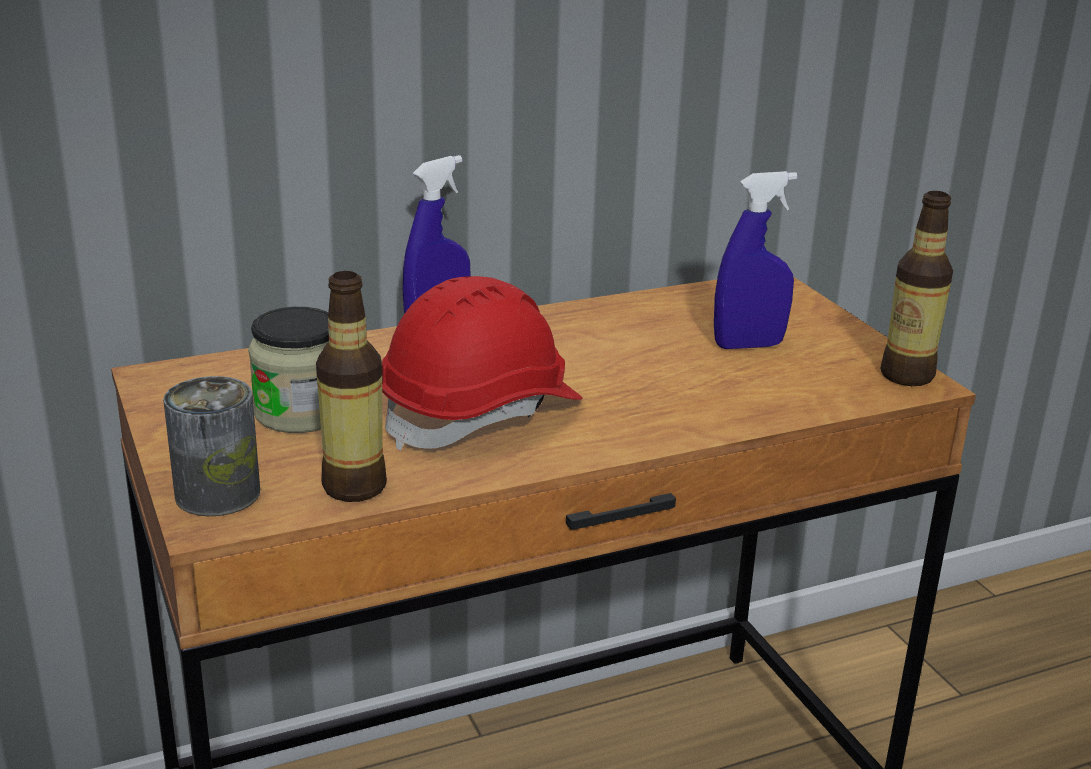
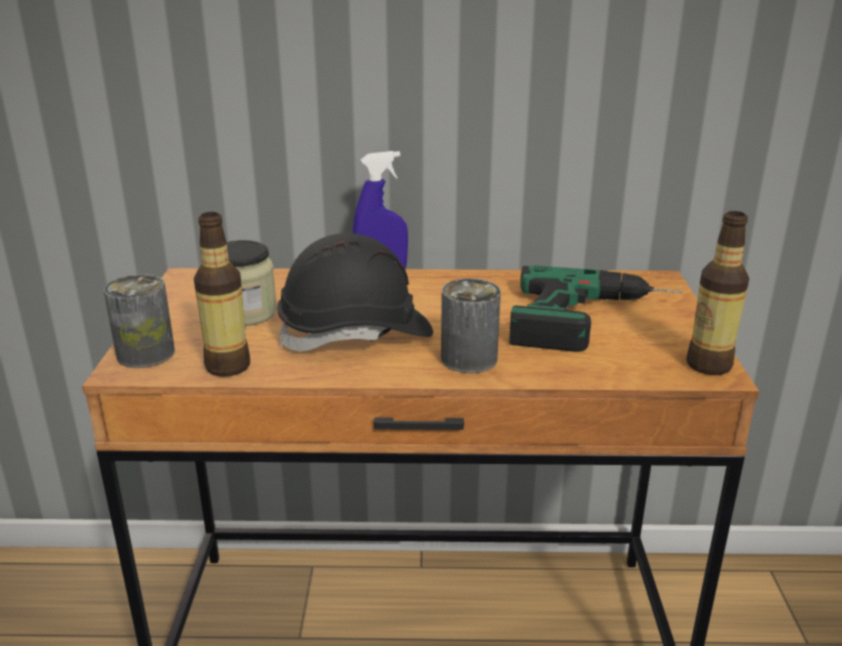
camera: 25 degrees right, 0 degrees up
red hard hat [382,276,583,451] -> black hard hat [277,233,433,351]
blue spray bottle [714,171,798,349] -> power drill [509,265,682,352]
none -> can [441,279,501,373]

